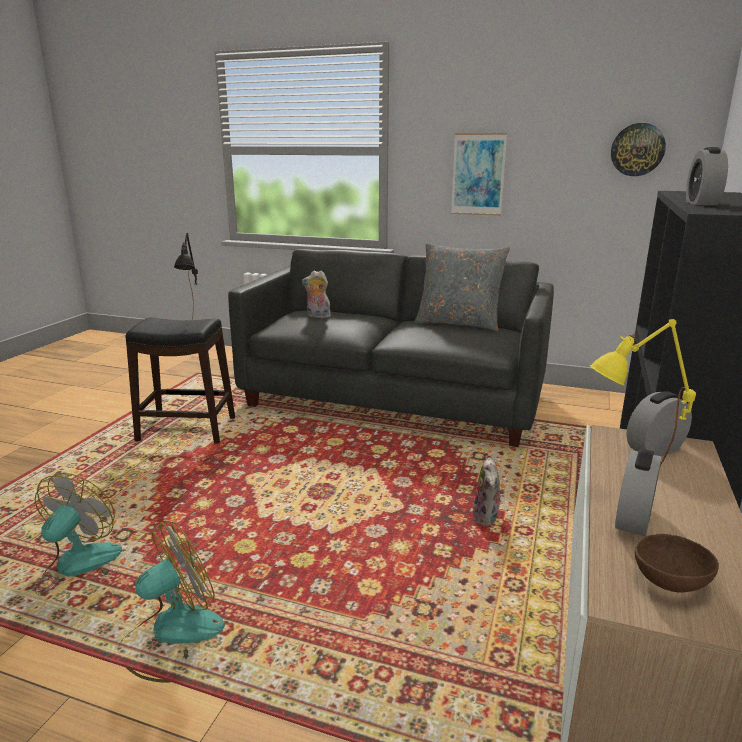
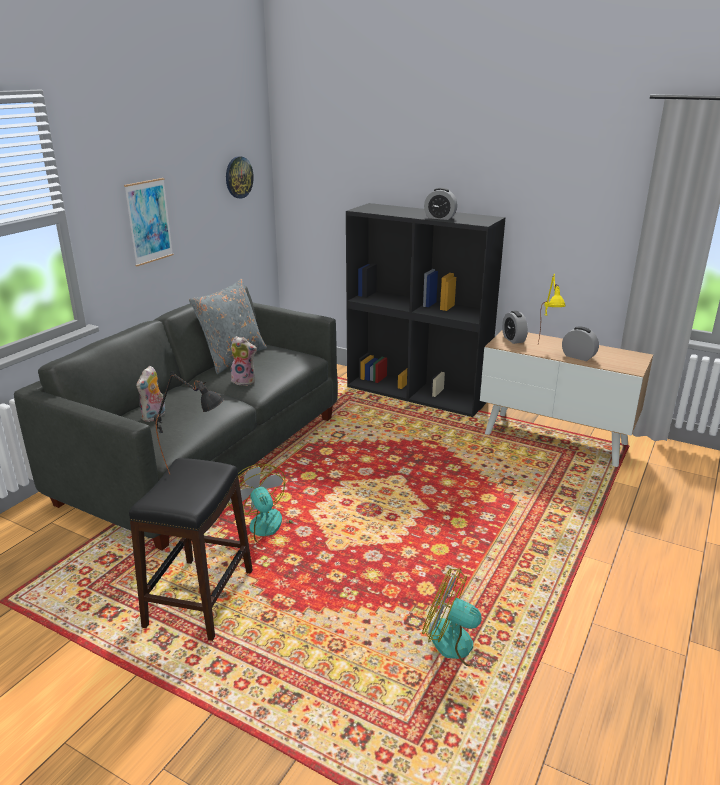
camera: 80 degrees left, 5 degrees up
fan [118,521,225,683] -> fan moved to [228,464,294,549]
plush toy [473,457,505,526] -> plush toy moved to [231,336,257,386]
brown bowl [635,534,719,593] -> none

